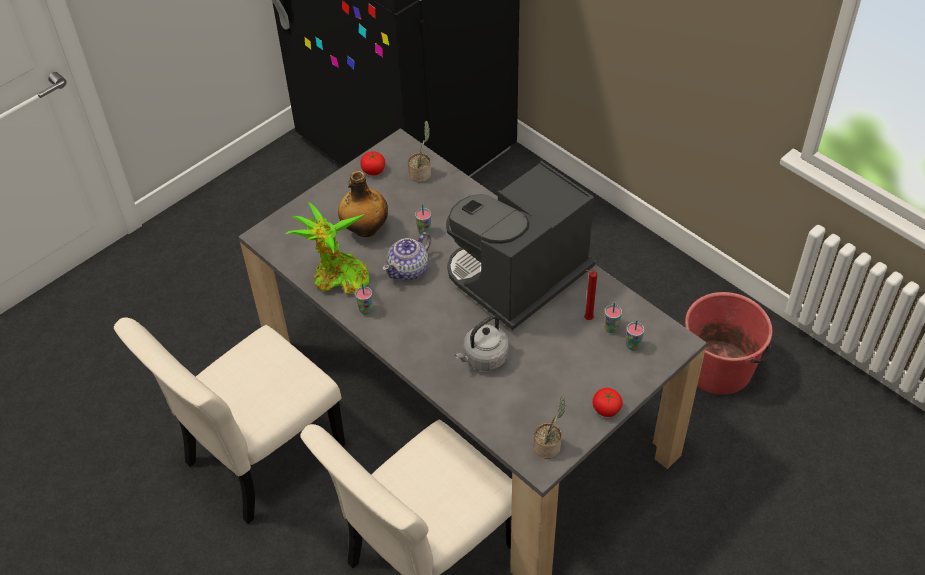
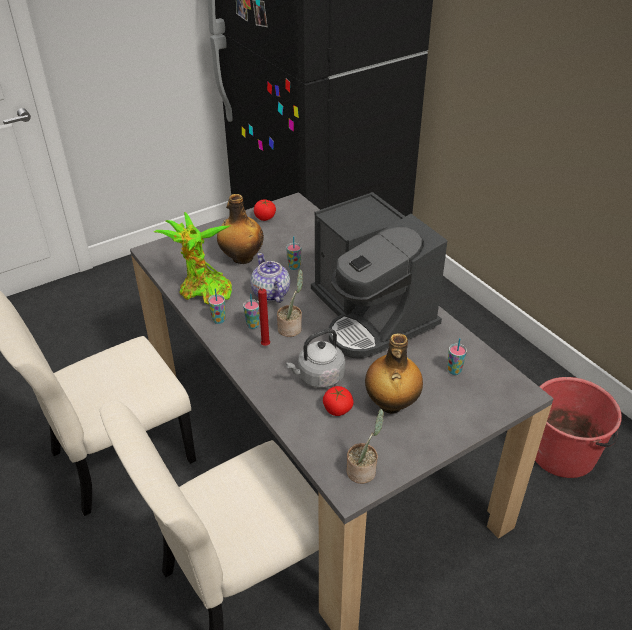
camera: 10 degrees right, 10 degrees down
teapot [382,232,431,280] -> teapot turned 105 degrees clockwise [250,253,290,303]
potted plant [408,121,431,183] -> potted plant moved to [277,269,303,337]
coffee machine [446,161,596,330] -> coffee machine turned 90 degrees counterclockwise [311,192,447,358]
red candle [584,270,597,320] -> red candle moved to [254,285,270,346]
tomato [593,388,623,417] -> tomato moved to [323,386,353,416]
cup [626,319,644,351] -> cup moved to [243,294,260,329]
none -> bottle [365,333,423,414]

